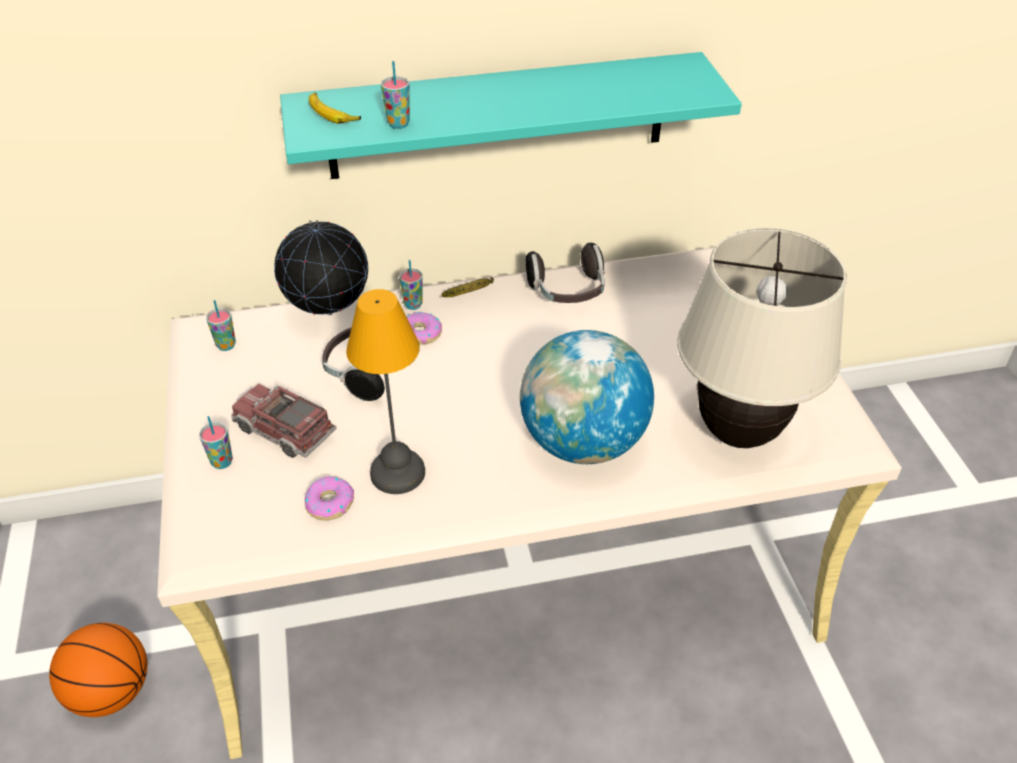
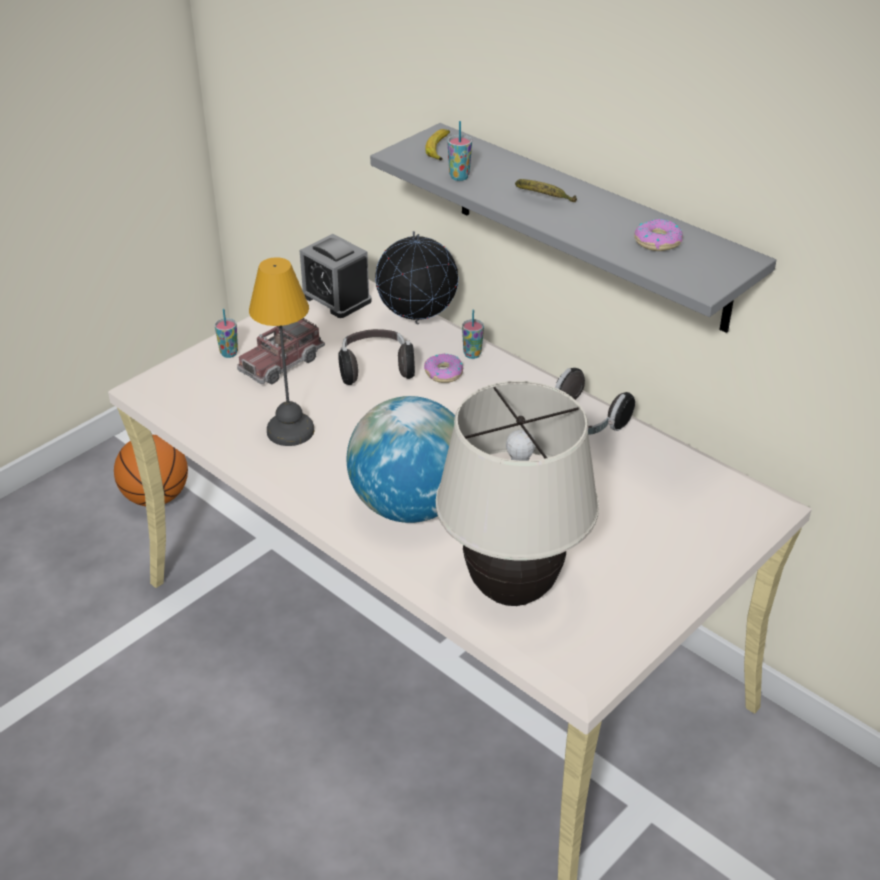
camera: 55 degrees right, 5 degrees down
cup [206,300,236,351] -> alarm clock [299,234,372,318]
toy truck [231,384,336,458] -> toy truck turned 135 degrees counterclockwise [237,318,325,385]
turquoise shelf [280,52,742,179] -> grey shelf [370,123,776,333]
donut [304,476,354,520] -> donut moved to [634,219,683,251]
banana [441,277,494,297] -> banana moved to [515,179,577,202]

